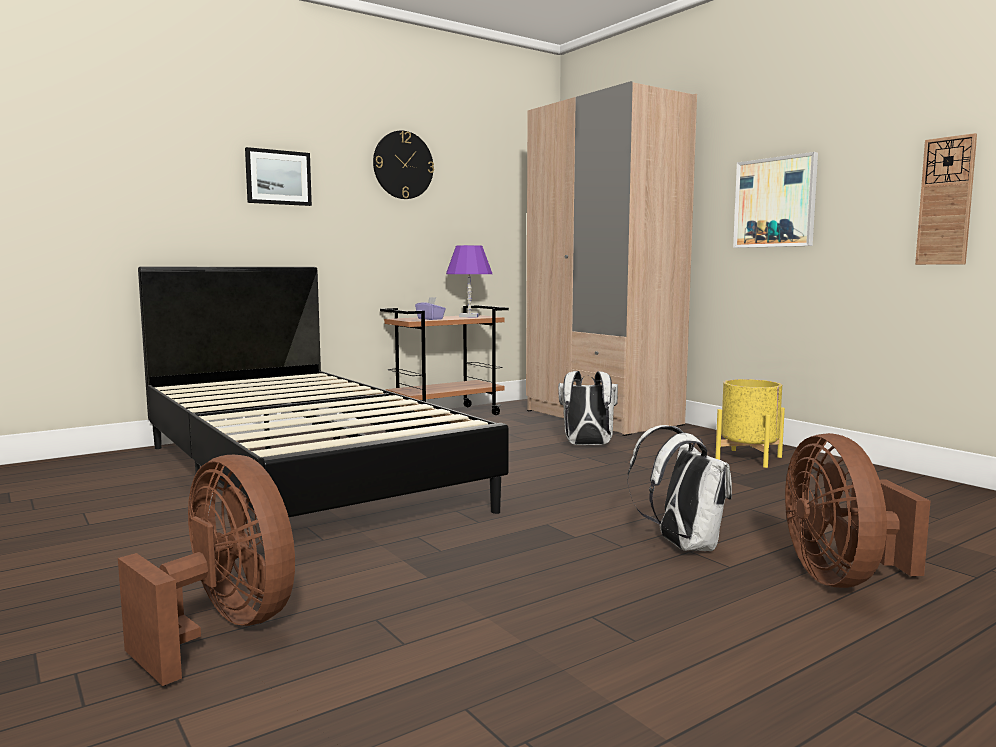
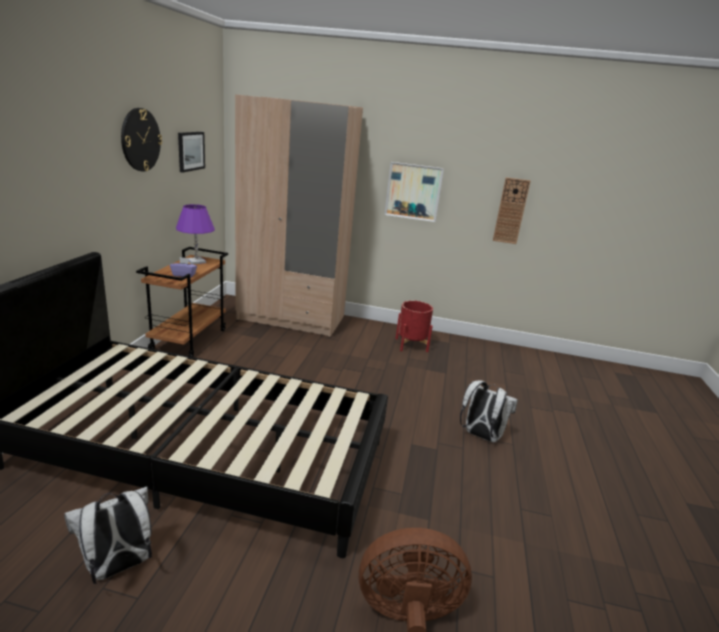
camera: 45 degrees left, 15 degrees up
picture [245,147,312,206] -> picture moved to [178,132,205,173]
white backpack [558,371,618,445] -> white backpack moved to [64,487,152,584]
yellow planter [715,379,785,468] -> red planter [395,300,433,352]
brown fan [785,433,930,588] -> none

